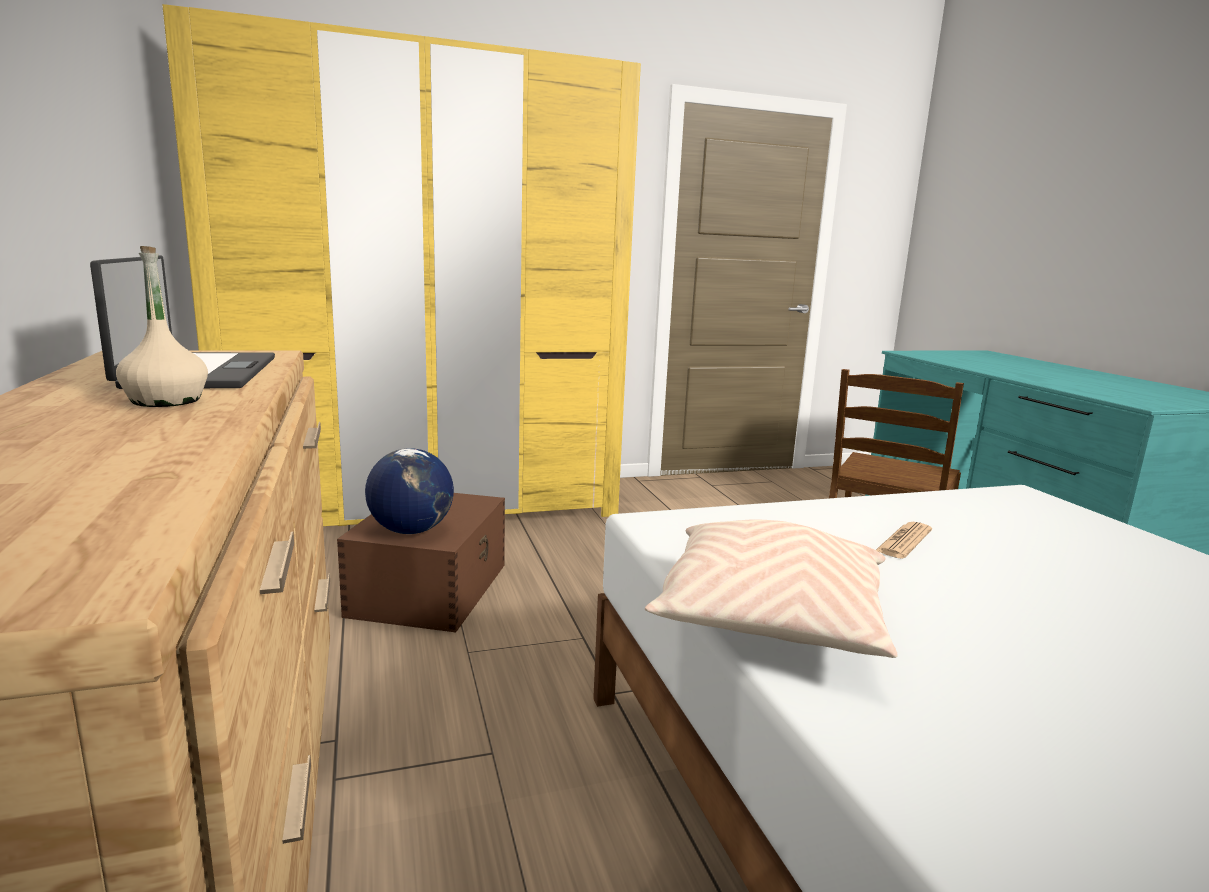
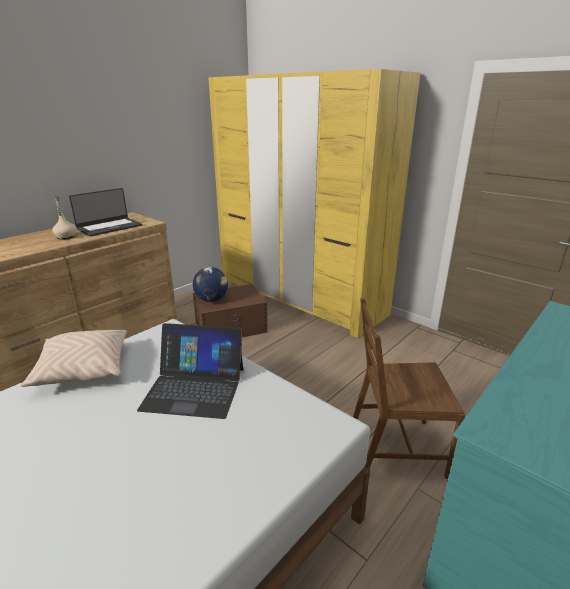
camera: 60 degrees right, 10 degrees up
newspaper [876,522,932,559] -> laptop [137,323,243,419]

